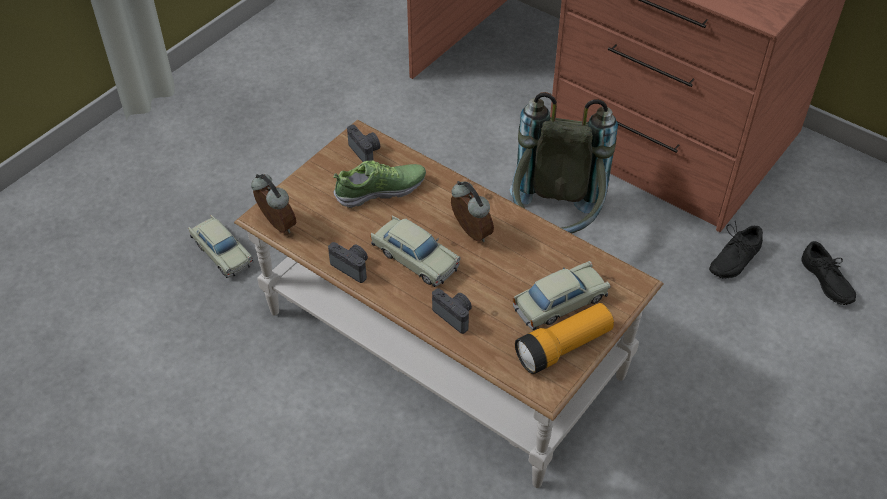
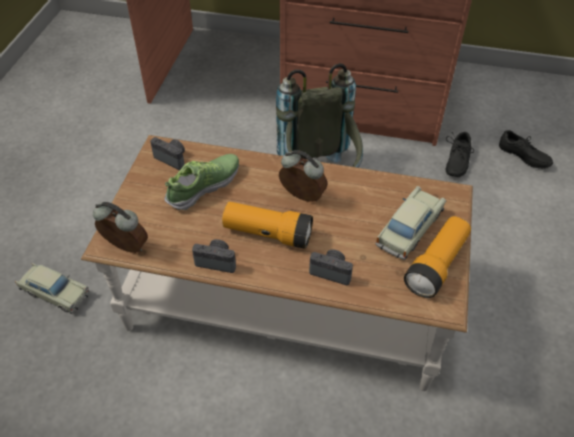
camera: 25 degrees left, 0 degrees up
beige toy car [370,215,461,287] -> flashlight [222,202,313,249]

